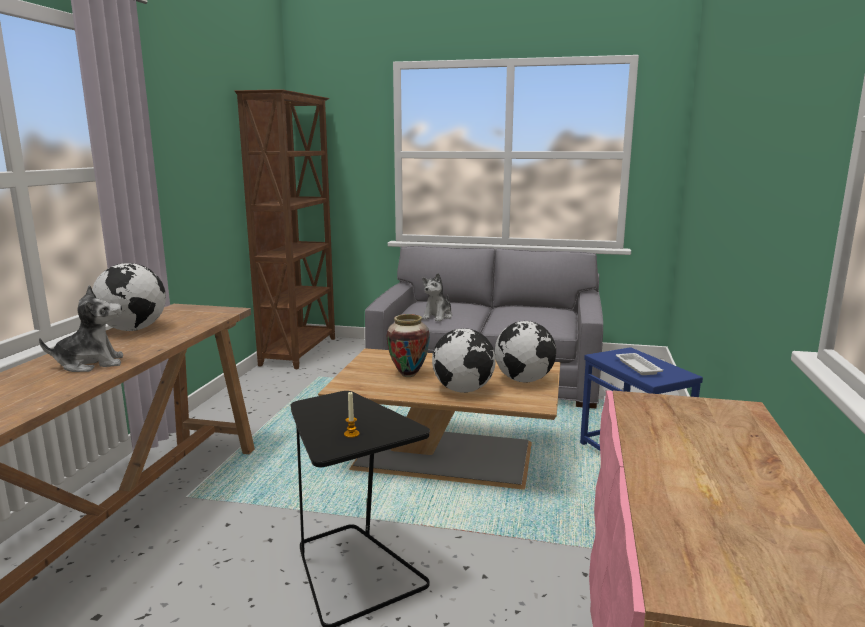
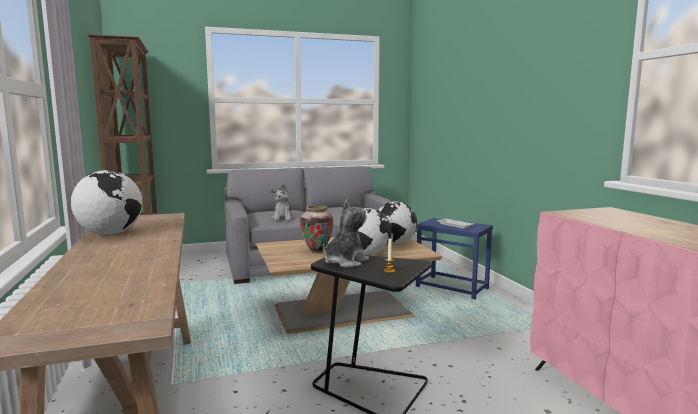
camera: 30 degrees left, 5 degrees down
plush toy [39,285,123,372] -> plush toy moved to [323,199,369,267]

